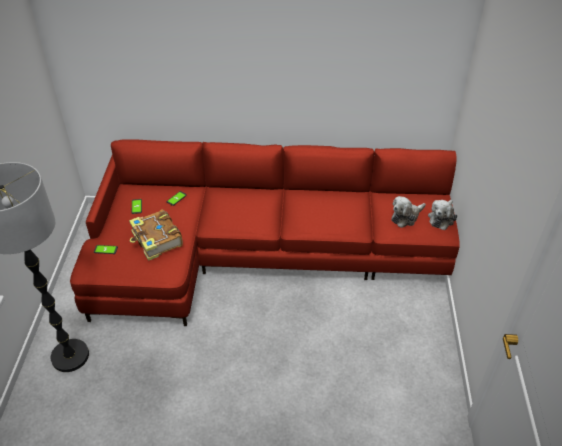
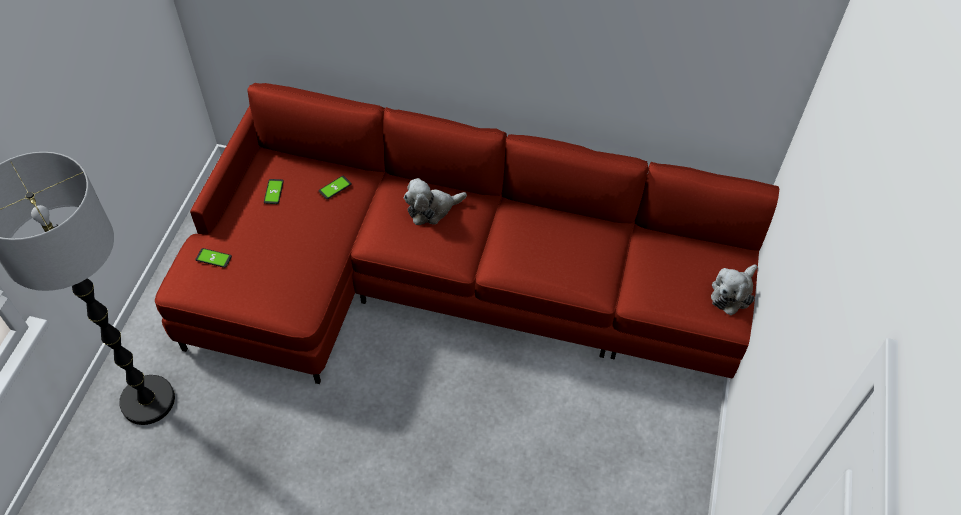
camera: 10 degrees right, 10 degrees up
book [129,210,183,261] -> none
plush toy [391,196,426,228] -> plush toy moved to [404,178,467,225]

